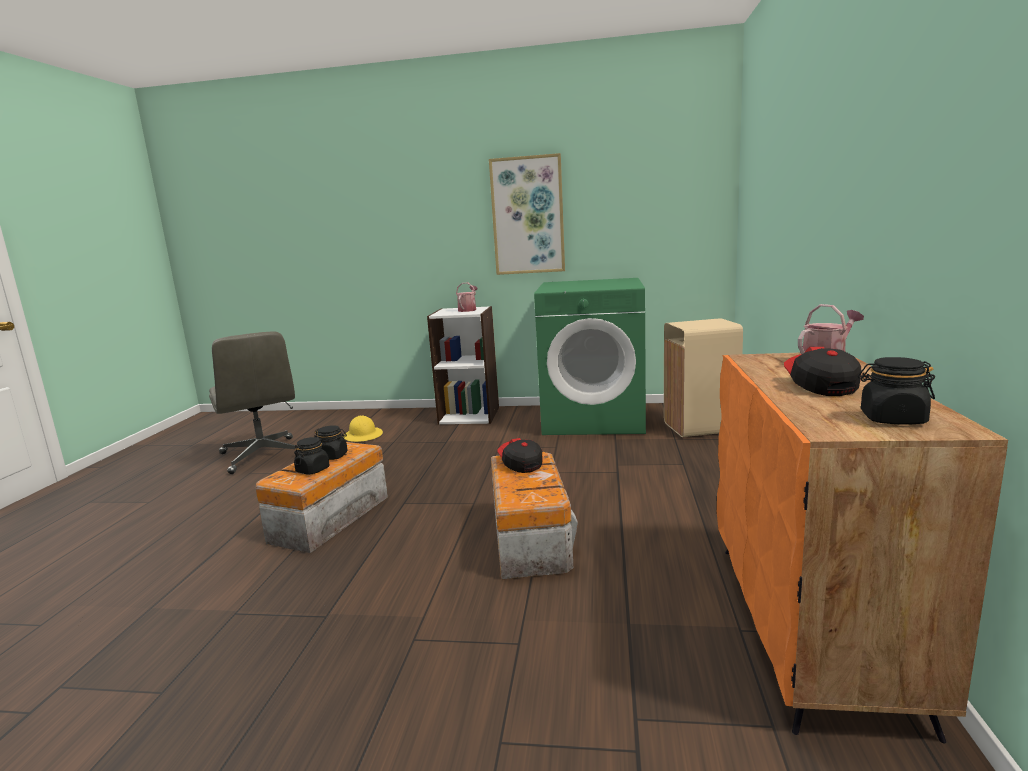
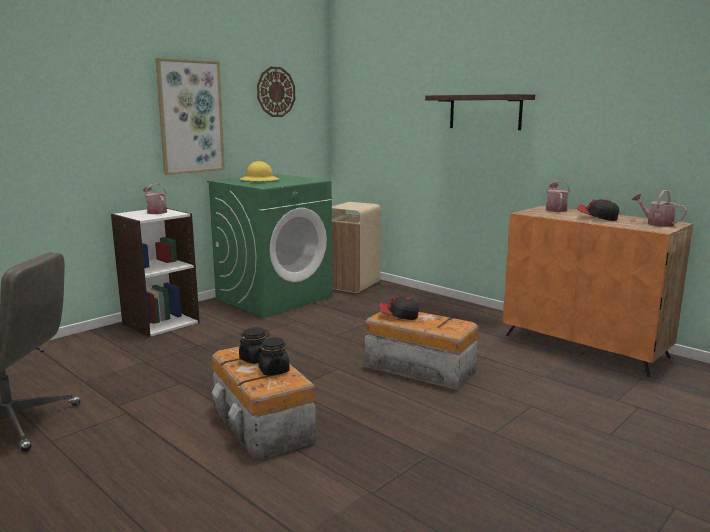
camera: 55 degrees left, 0 degrees up
yellow hard hat [343,415,383,442] -> yellow hard hat moved to [240,161,279,182]
black jar [858,357,935,425] -> watering can [631,190,687,227]
none -> wall clock [257,67,295,117]
none -> shelf [425,94,535,130]

